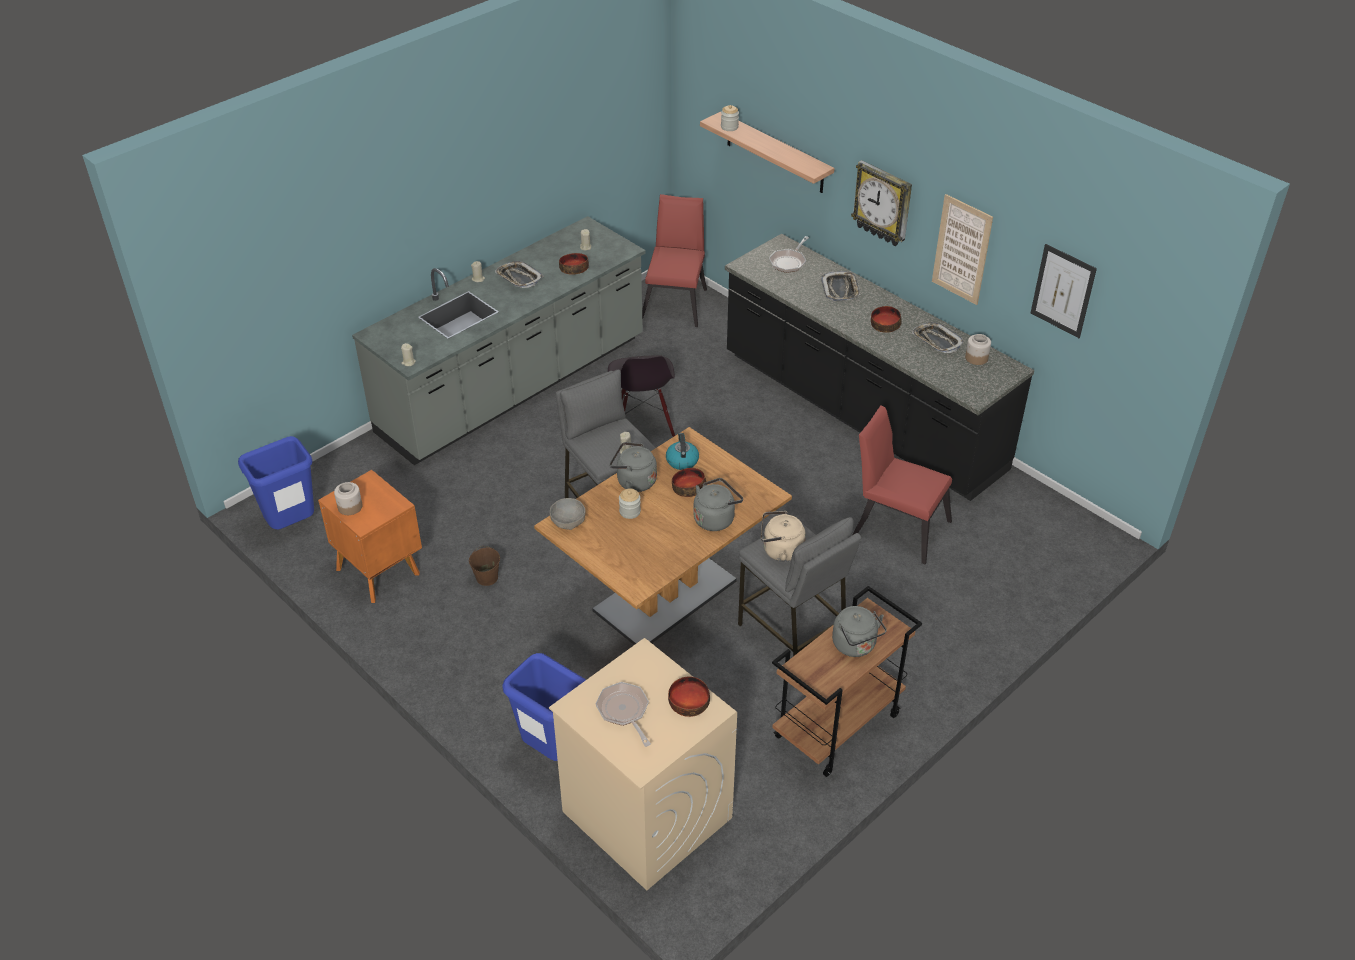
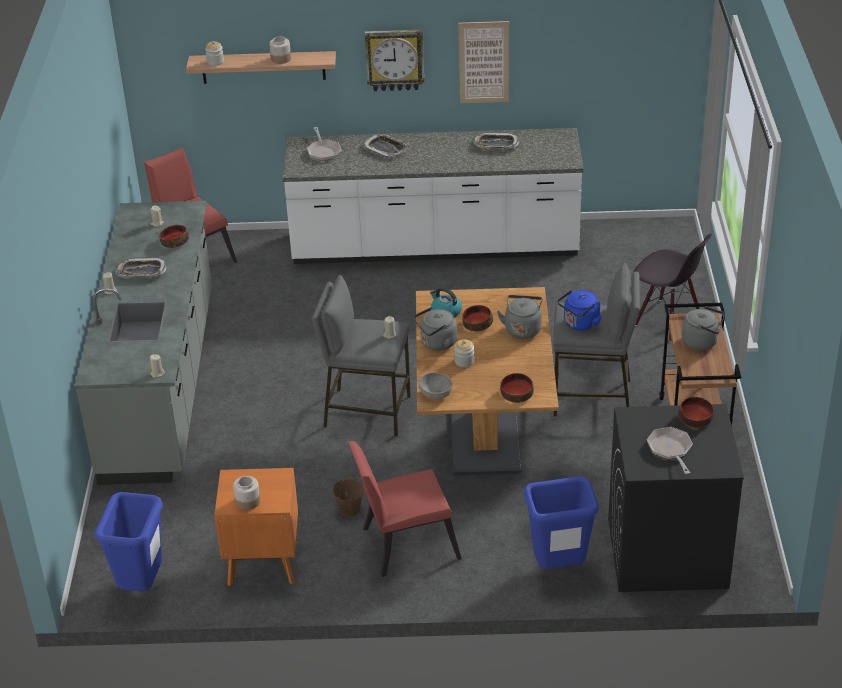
camera: 45 degrees left, 5 degrees down
beige washing machine [549,638,737,890] -> black washing machine [608,404,744,592]
frying pan [596,682,651,747] -> frying pan turned 60 degrees clockwise [647,427,693,474]
black chair [608,355,675,437] -> black chair moved to [634,234,712,342]
black counter [725,234,1034,501] -> white counter [283,128,583,264]
beige kettle [761,511,806,562] -> blue kettle [557,290,602,331]
red chair [852,405,952,564] -> red chair moved to [348,441,462,577]
bowl [871,306,902,333] -> bowl moved to [500,373,534,403]
jar [965,334,991,365] -> jar moved to [269,37,291,64]
picture [1031,244,1097,338] -> none

